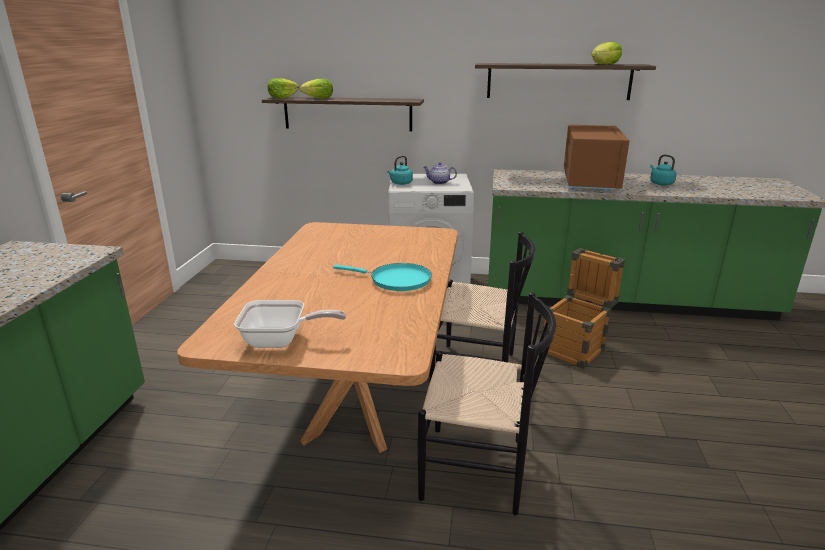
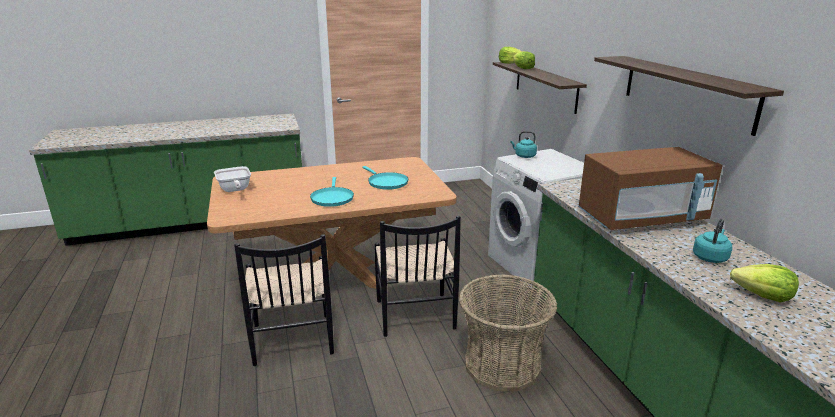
camera: 65 degrees right, 0 degrees up
teapot [424,162,457,184] -> none
crate [543,248,625,369] -> basket [459,274,557,391]
lettuce [591,42,622,65] -> lettuce moved to [730,264,799,302]
none -> turquoise frying pan [362,166,409,190]

